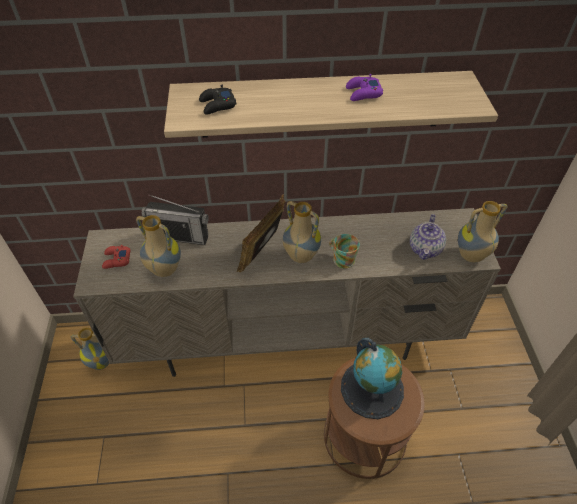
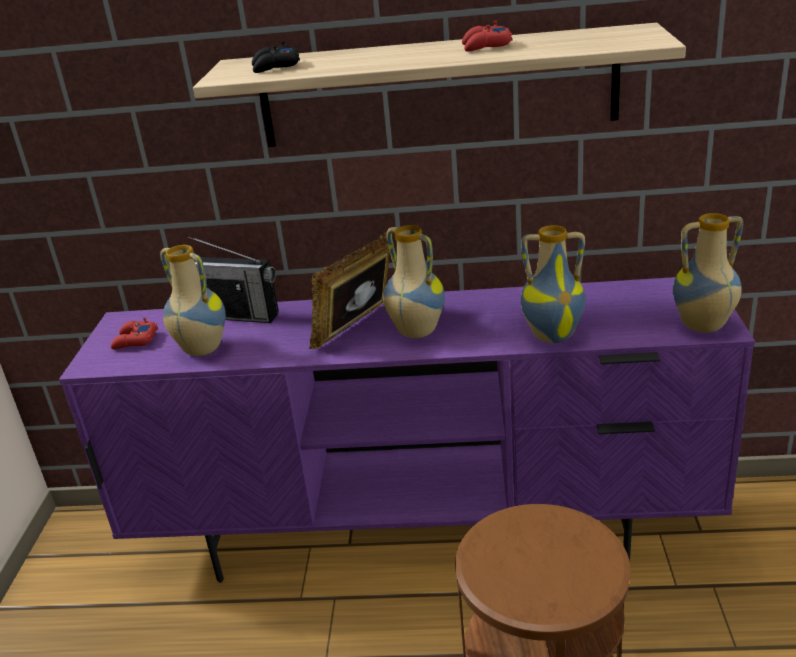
camera: 10 degrees right, 20 degrees down
vase [71,327,109,370] -> vase moved to [521,225,586,343]
beige tv stand [73,208,501,377] -> purple tv stand [59,277,755,583]
mug [329,234,360,269] -> none
globe [341,338,404,419] -> none
purple game controller [346,74,383,101] -> red game controller [462,20,512,52]
teapot [410,214,446,260] -> none

